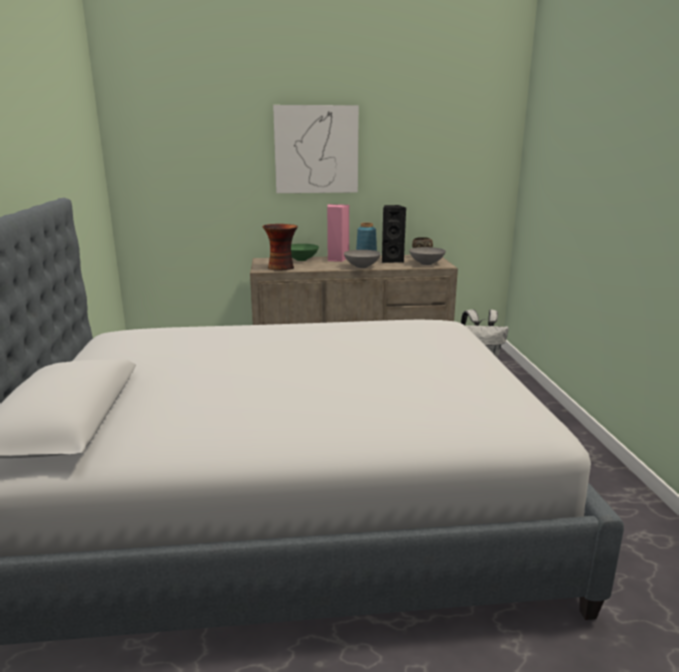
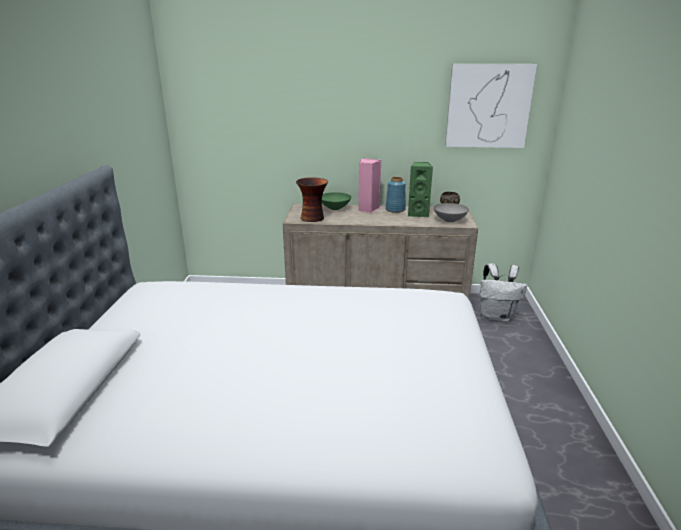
camera: 10 degrees right, 5 degrees up
picture [273,105,359,193] -> picture moved to [445,64,537,148]
grey bowl [344,250,381,268] -> none
black speaker [382,205,406,263] -> green speaker [408,162,433,218]

